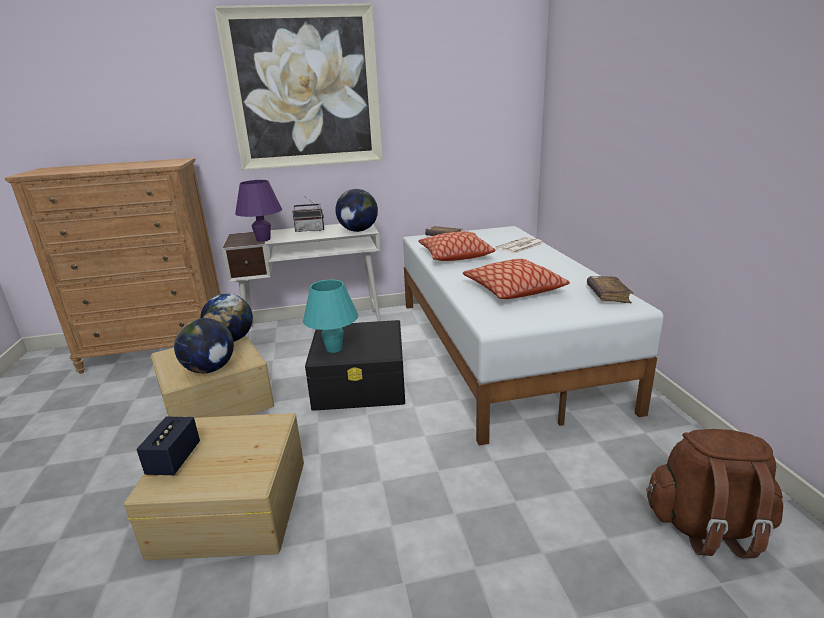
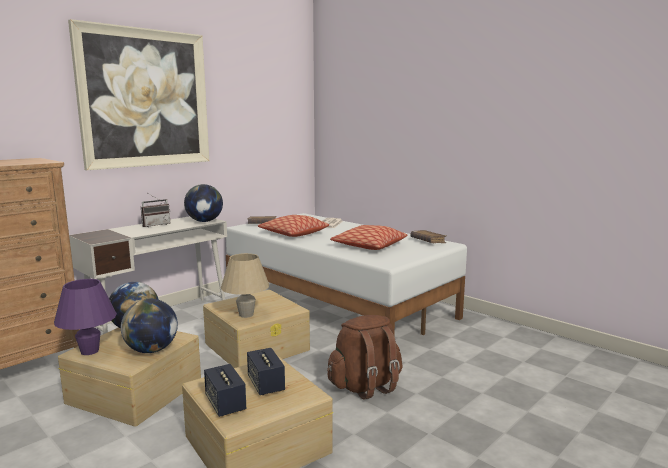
camera: 35 degrees left, 10 degrees down
purple table lamp [235,180,282,242] -> purple table lamp moved to [54,279,117,355]
turquoise table lamp [303,280,358,353] -> beige table lamp [221,253,269,318]
black storage box [305,320,405,411] -> beige storage box [203,290,310,368]
brown backpack [646,429,783,558] -> brown backpack moved to [327,315,402,400]
none -> speaker [247,348,285,395]

